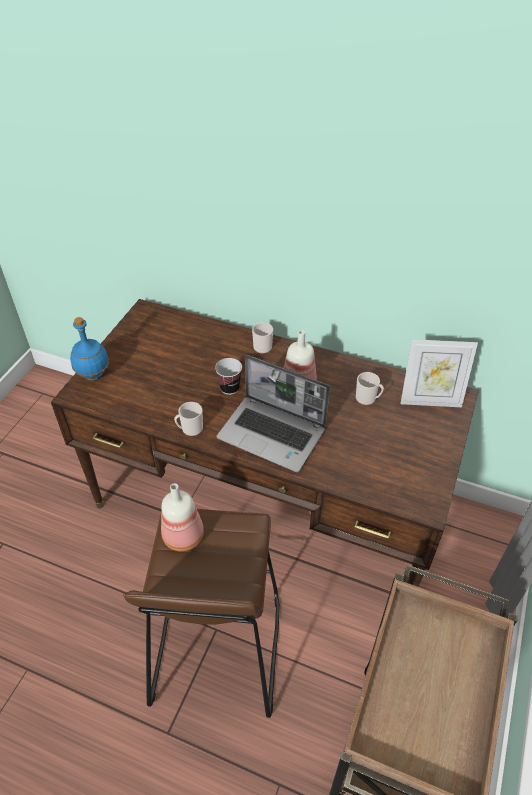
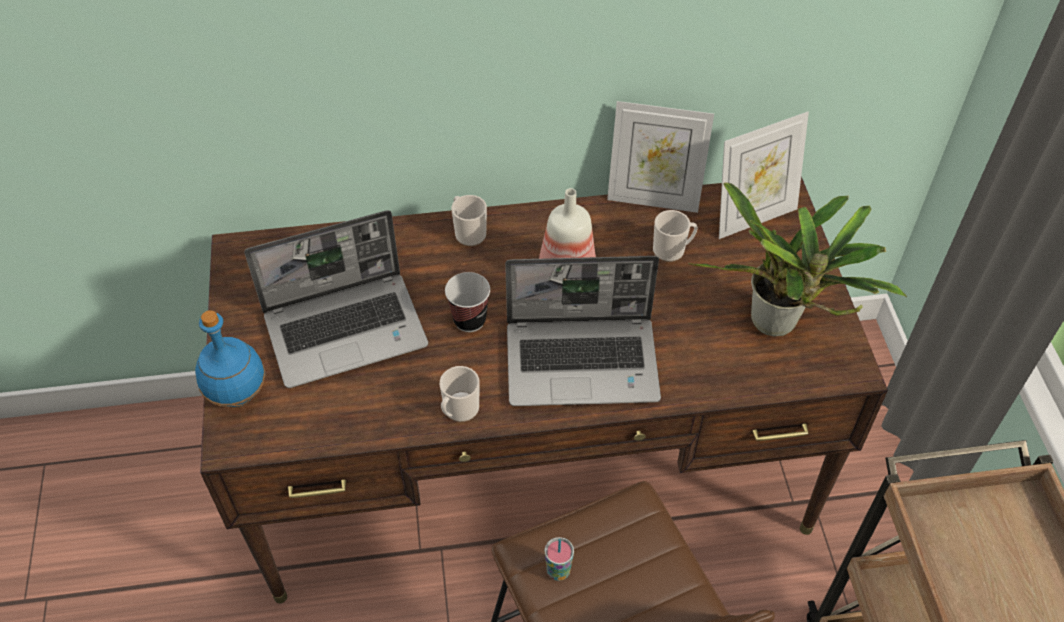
camera: 30 degrees left, 5 degrees up
bottle [161,483,204,552] -> cup [544,537,574,581]
none -> laptop [244,210,428,388]
none -> picture frame [607,101,714,213]
none -> potted plant [688,182,907,337]

